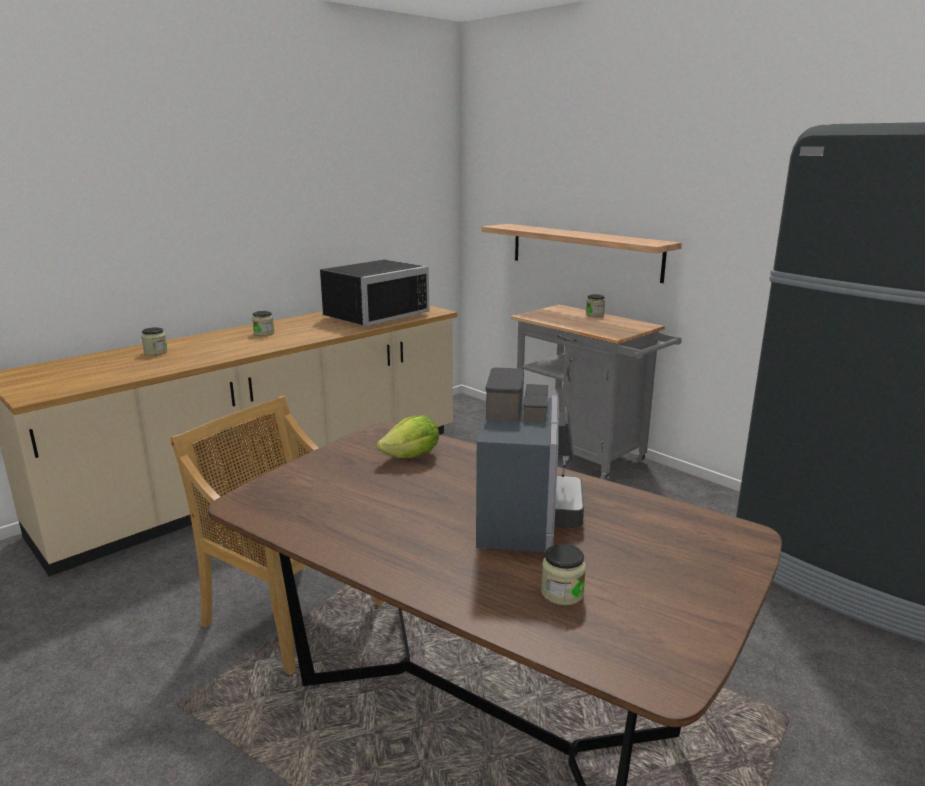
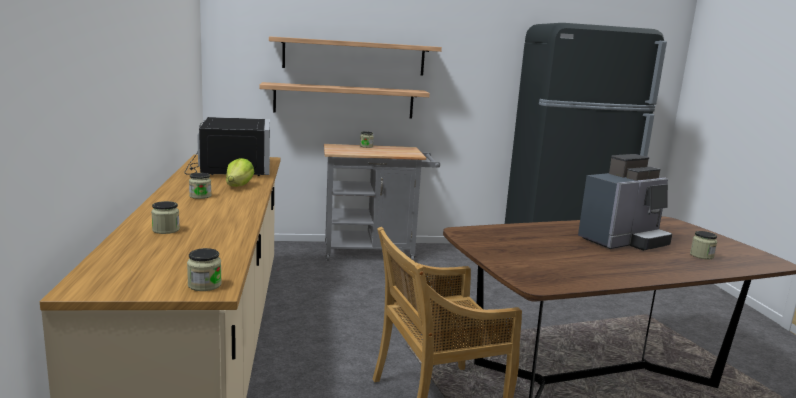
camera: 55 degrees left, 5 degrees down
lettuce [376,415,439,458] -> lettuce moved to [226,158,255,187]
coffee machine [476,368,584,553] -> coffee machine turned 105 degrees clockwise [578,154,672,251]
none -> jar [187,248,222,291]
none -> shelf [269,36,442,76]

